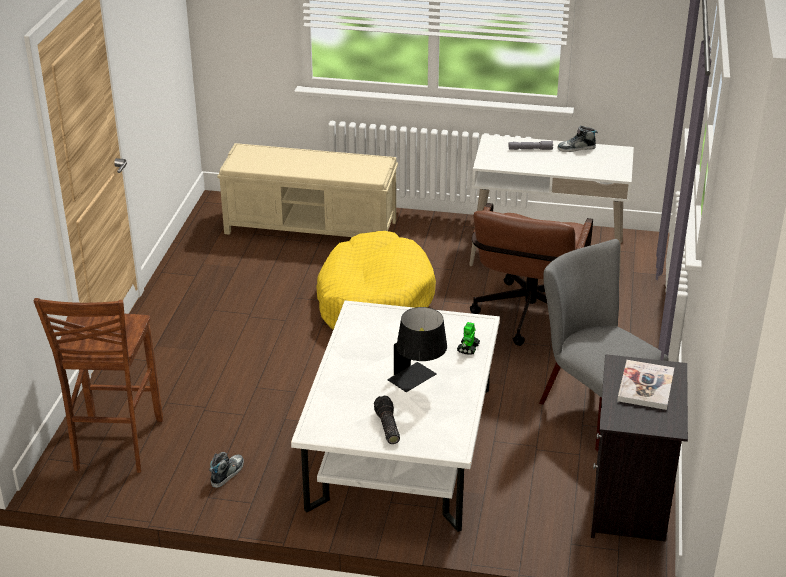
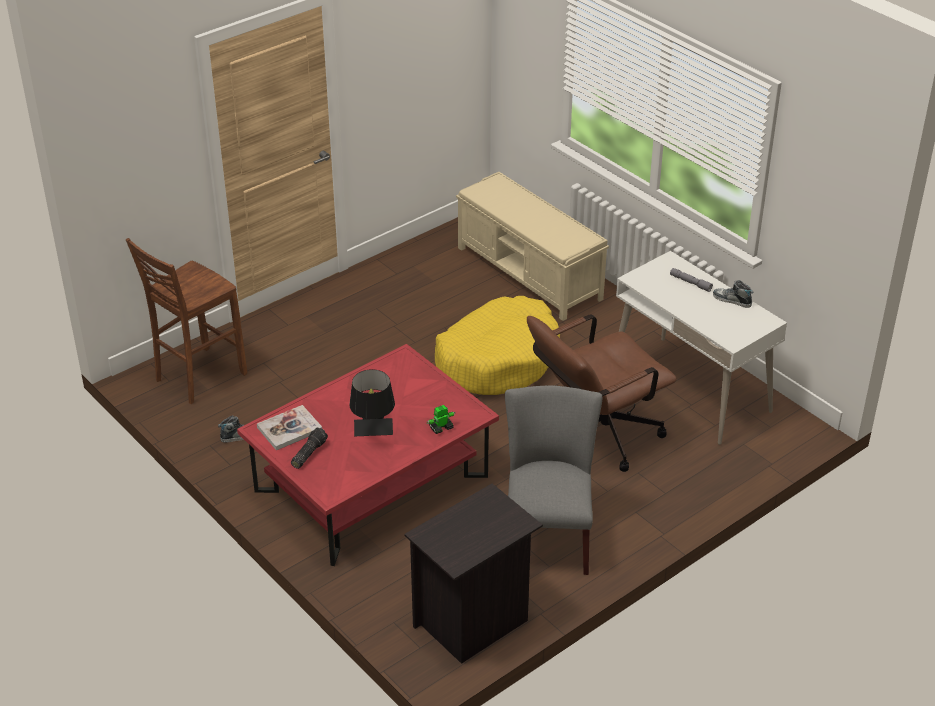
camera: 40 degrees right, 5 degrees up
white coffee table [291,300,500,532] -> red coffee table [237,344,499,566]
book [617,360,674,410] -> book moved to [257,405,322,450]

